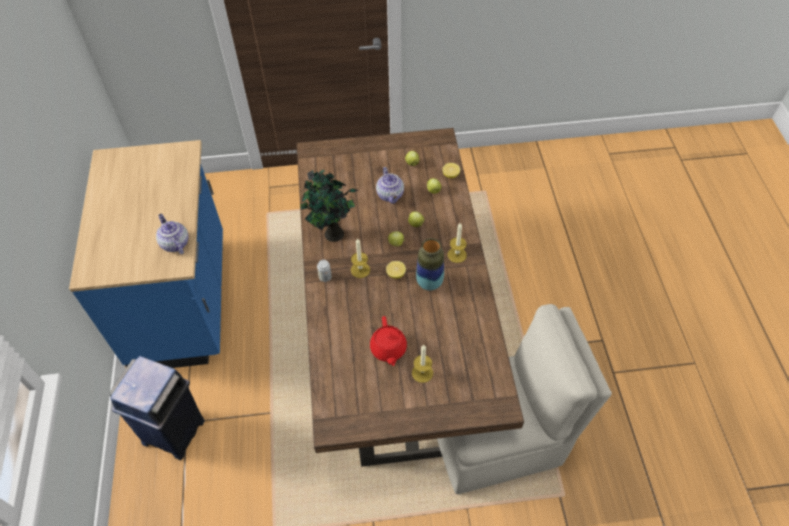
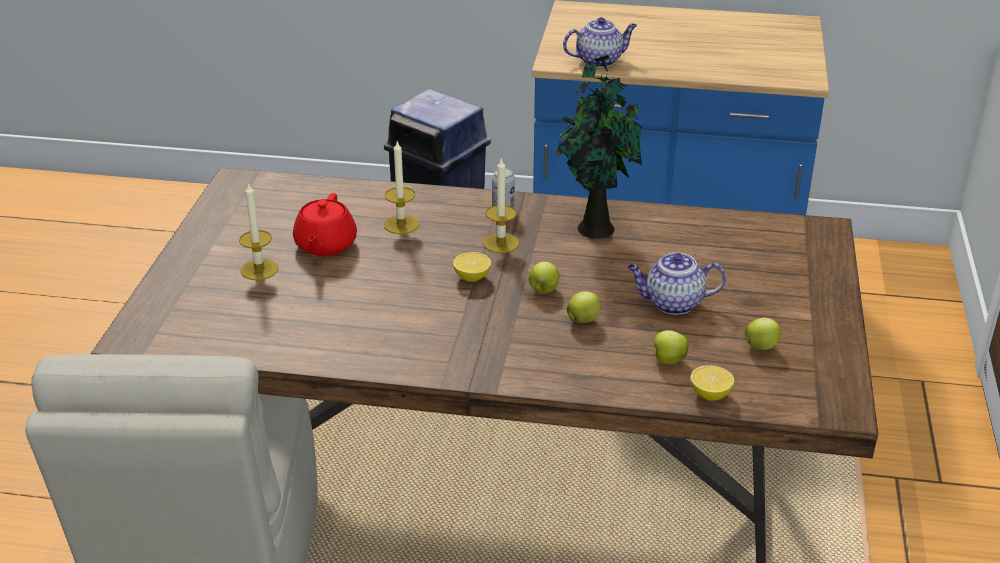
camera: 105 degrees right, 20 degrees down
red teapot [370,316,407,366] -> red teapot turned 90 degrees counterclockwise [293,193,357,256]
vase [416,238,444,291] -> none
candle [448,223,467,263] -> candle moved to [384,141,419,234]

